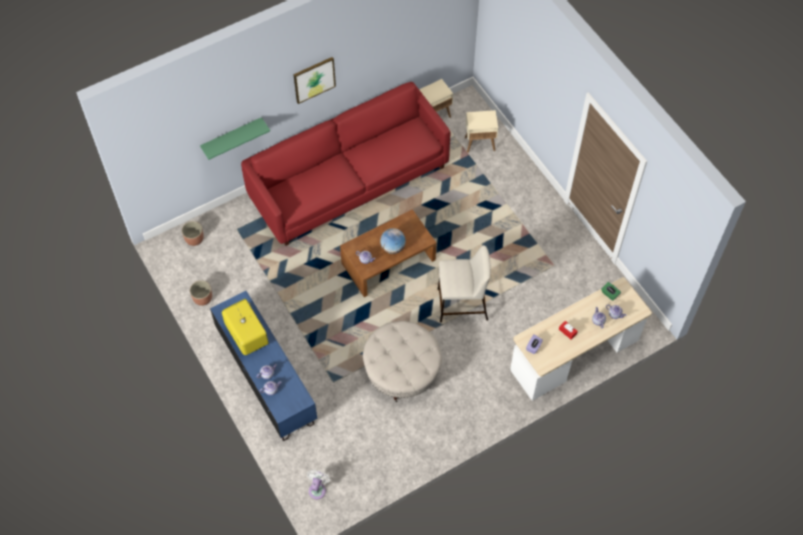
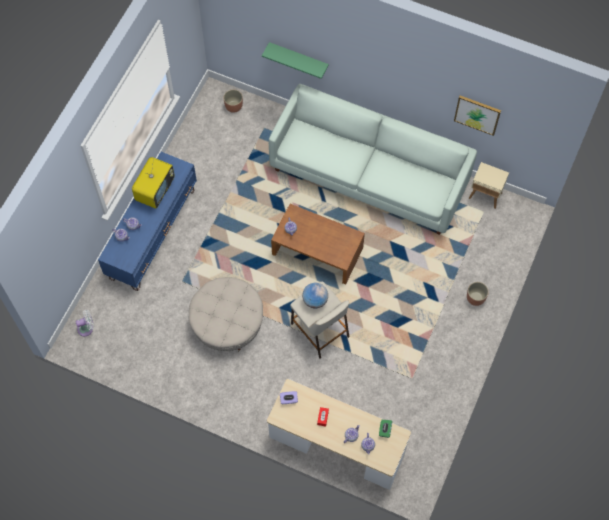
camera: 55 degrees right, 5 degrees up
planter [190,280,212,306] -> planter moved to [467,282,489,306]
red sofa [241,82,450,246] -> white sofa [269,84,477,235]
picture [293,57,336,104] -> picture moved to [454,95,501,136]
globe [380,228,406,254] -> globe moved to [302,283,328,308]
beige side table [465,110,498,153] -> none

